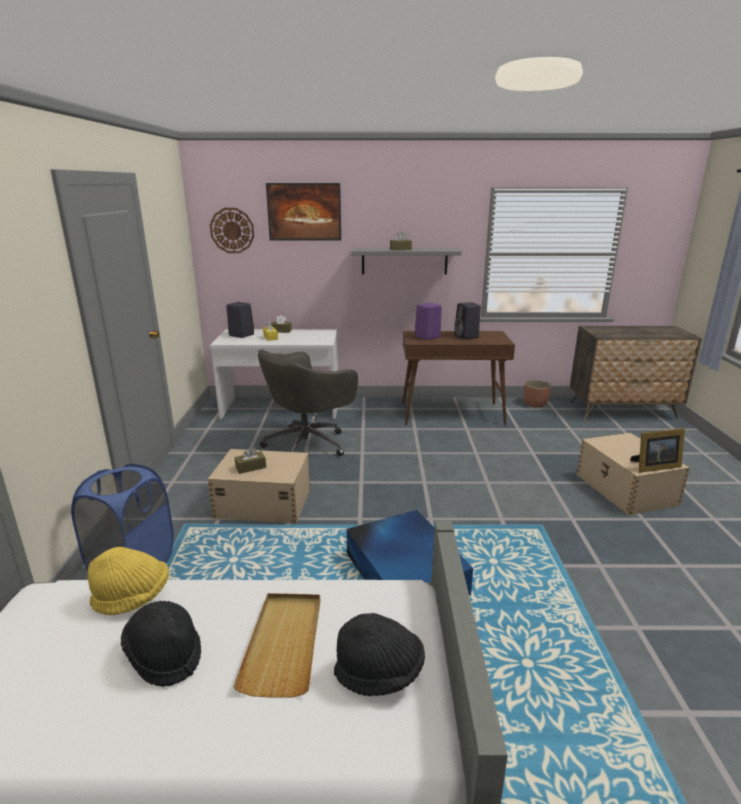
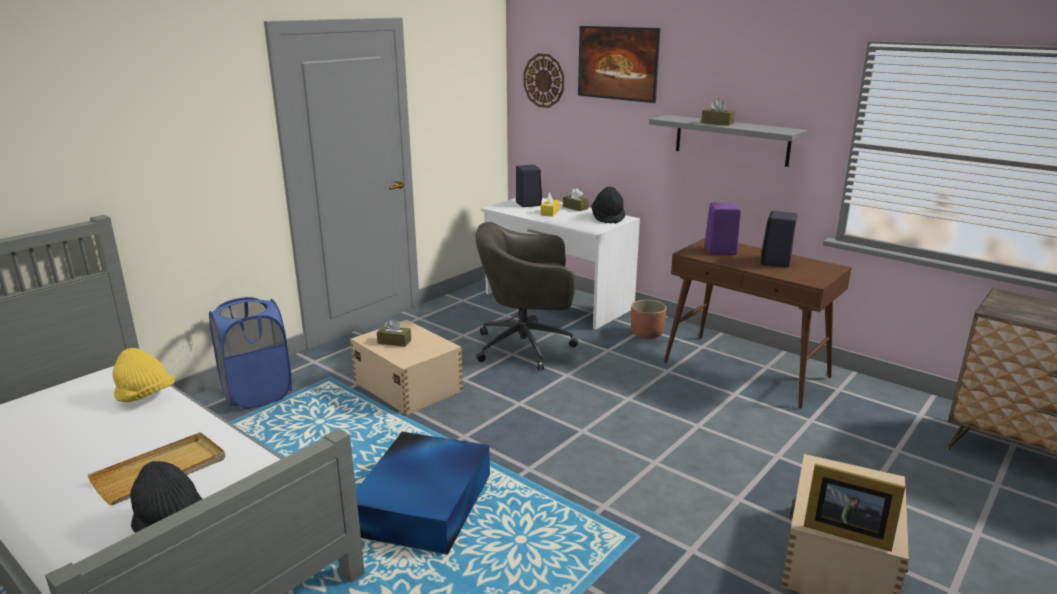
camera: 40 degrees right, 0 degrees up
black hat [121,601,201,687] -> black hat moved to [591,186,625,224]
planter [524,380,551,407] -> planter moved to [631,300,667,339]

